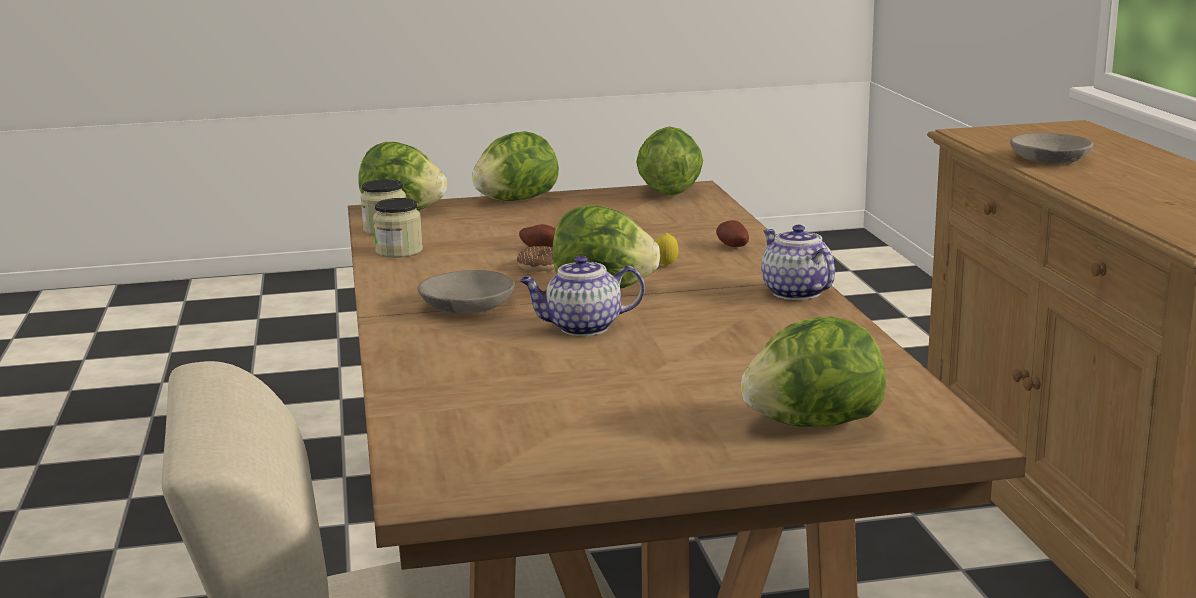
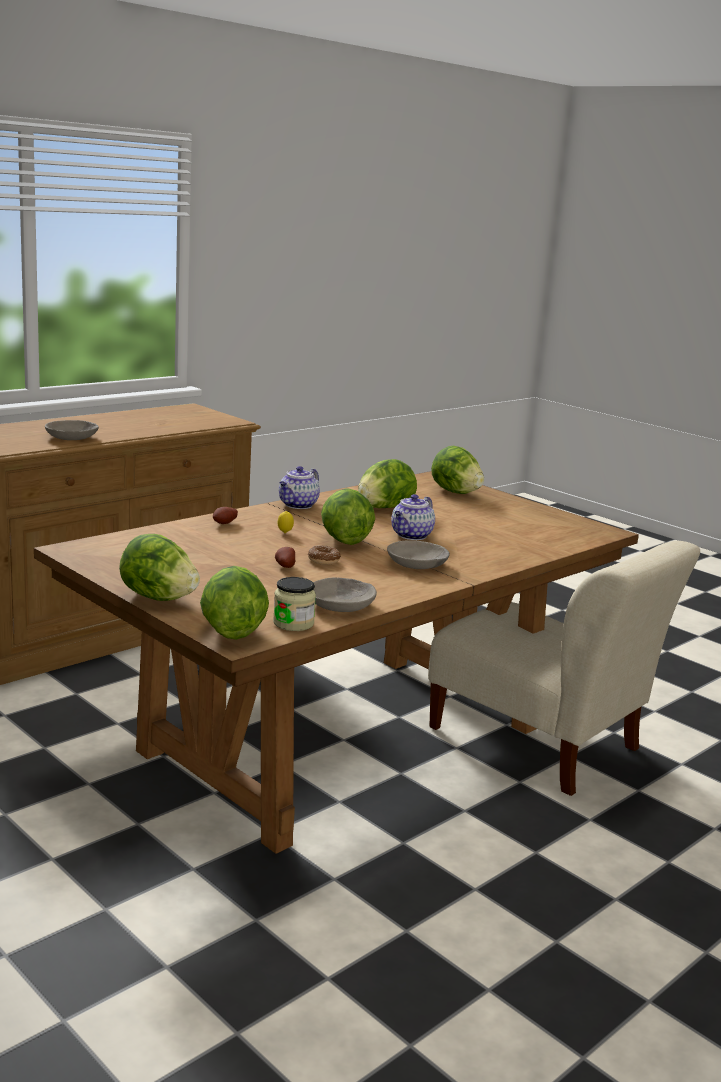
camera: 125 degrees left, 0 degrees up
jar [373,198,423,258] -> grey bowl [313,577,377,612]
teapot [519,255,645,336] -> teapot turned 75 degrees clockwise [391,494,435,540]
lettuce [636,126,703,196] -> lettuce moved to [358,459,417,508]

